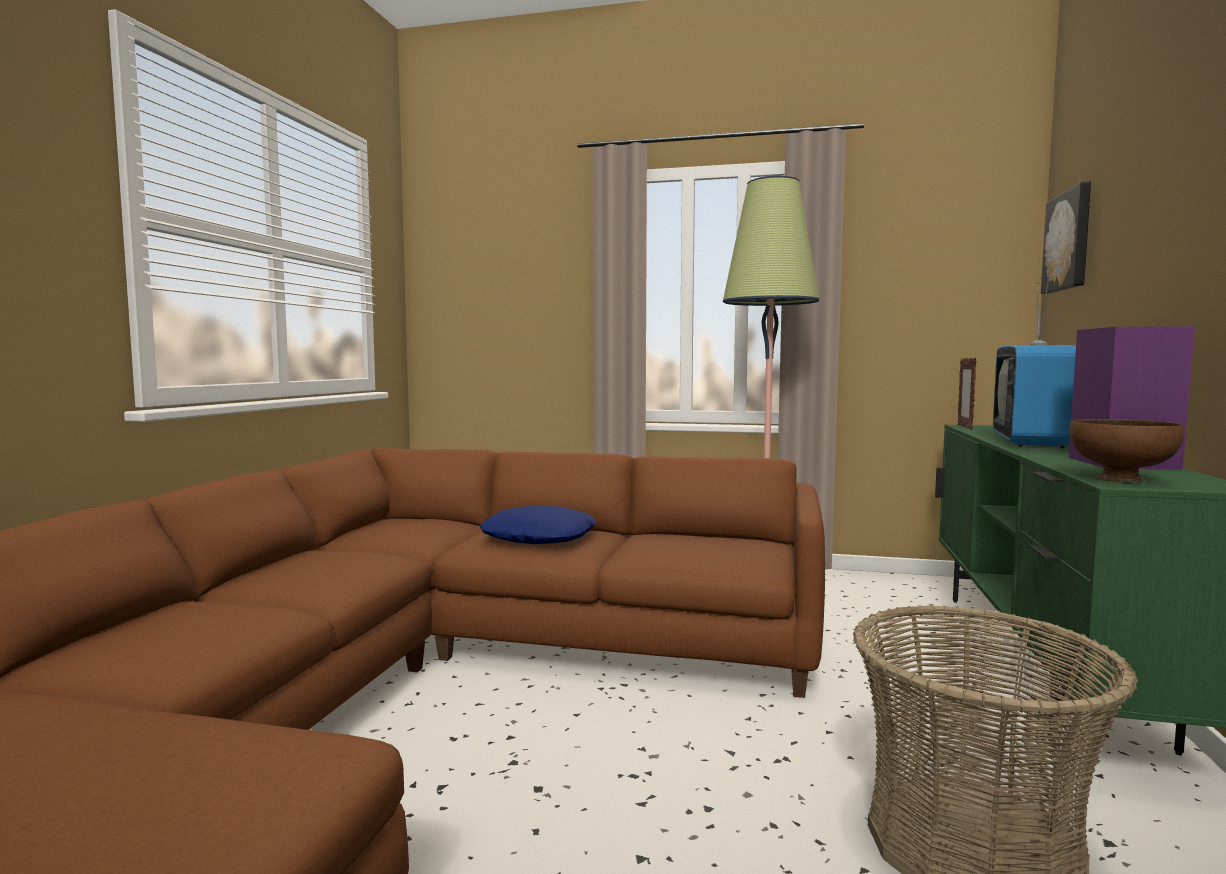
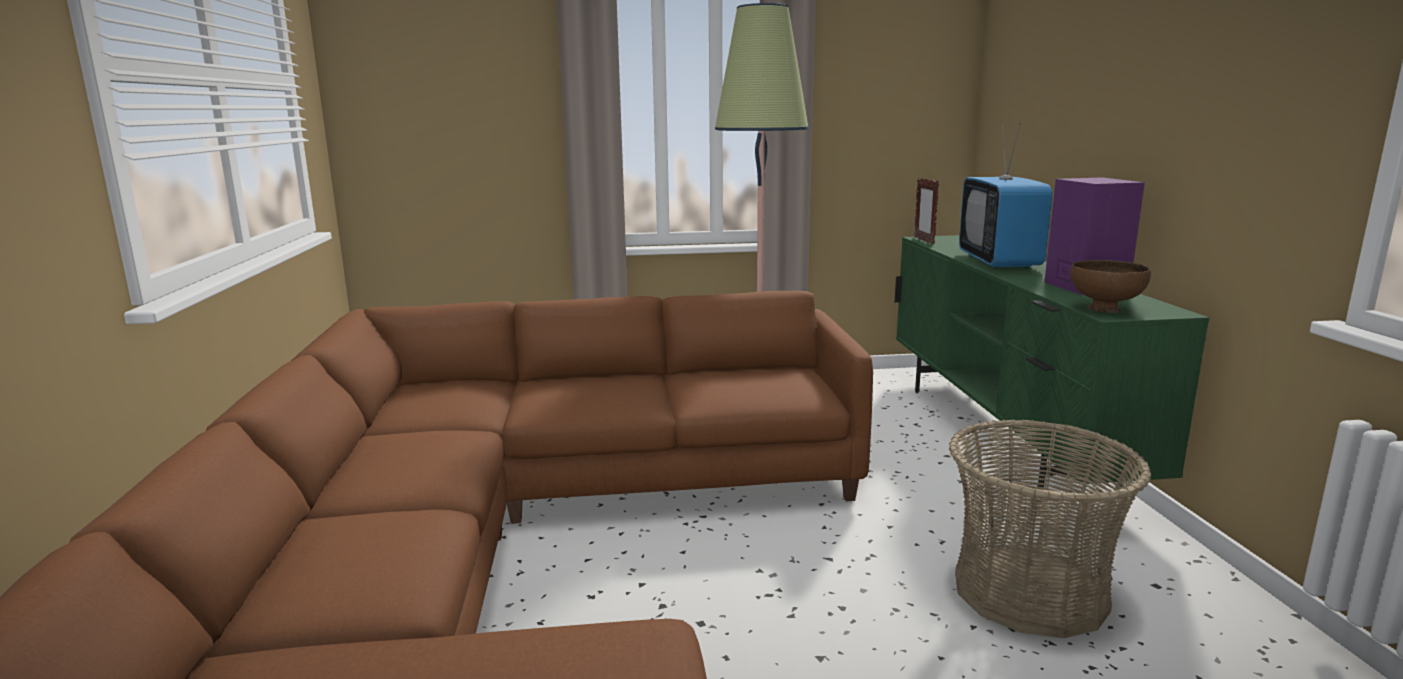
camera: 20 degrees left, 10 degrees up
blue pillow [480,505,596,544] -> none
picture [1041,182,1091,294] -> none

